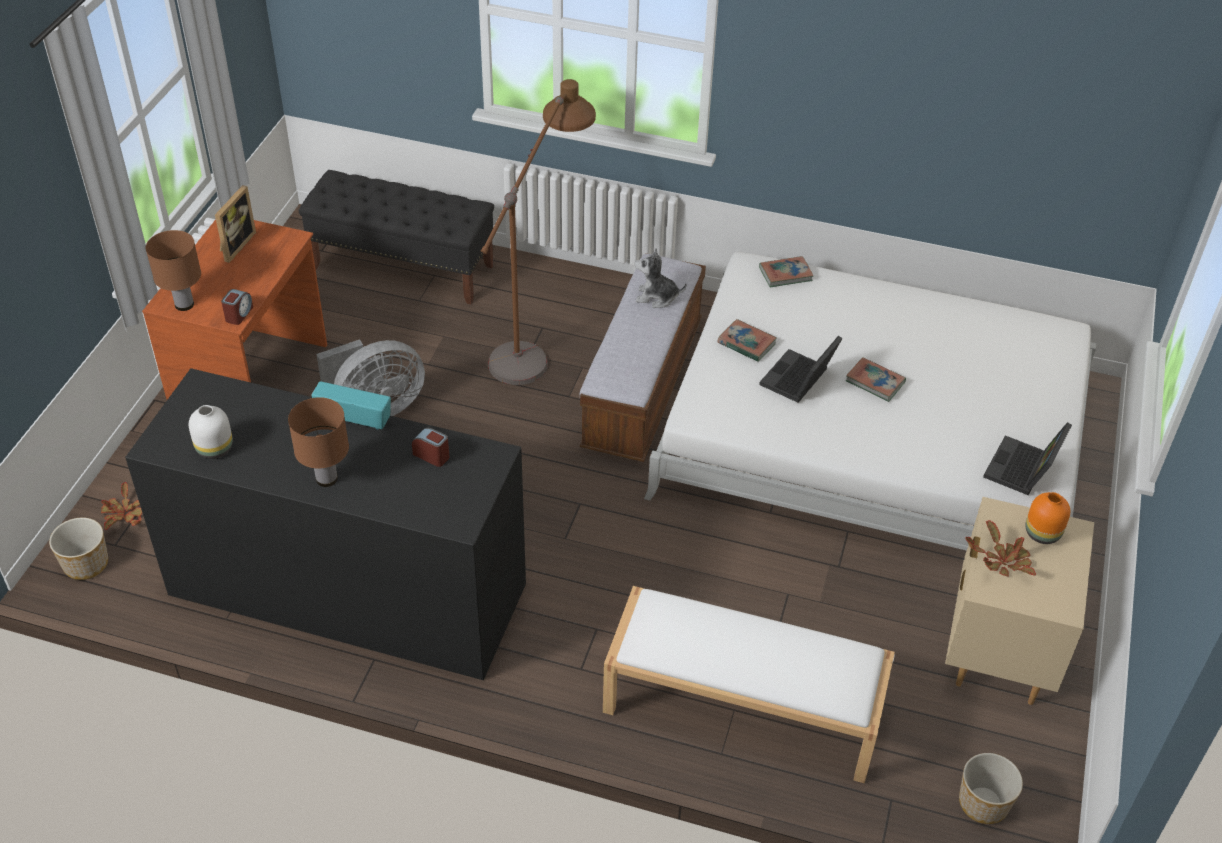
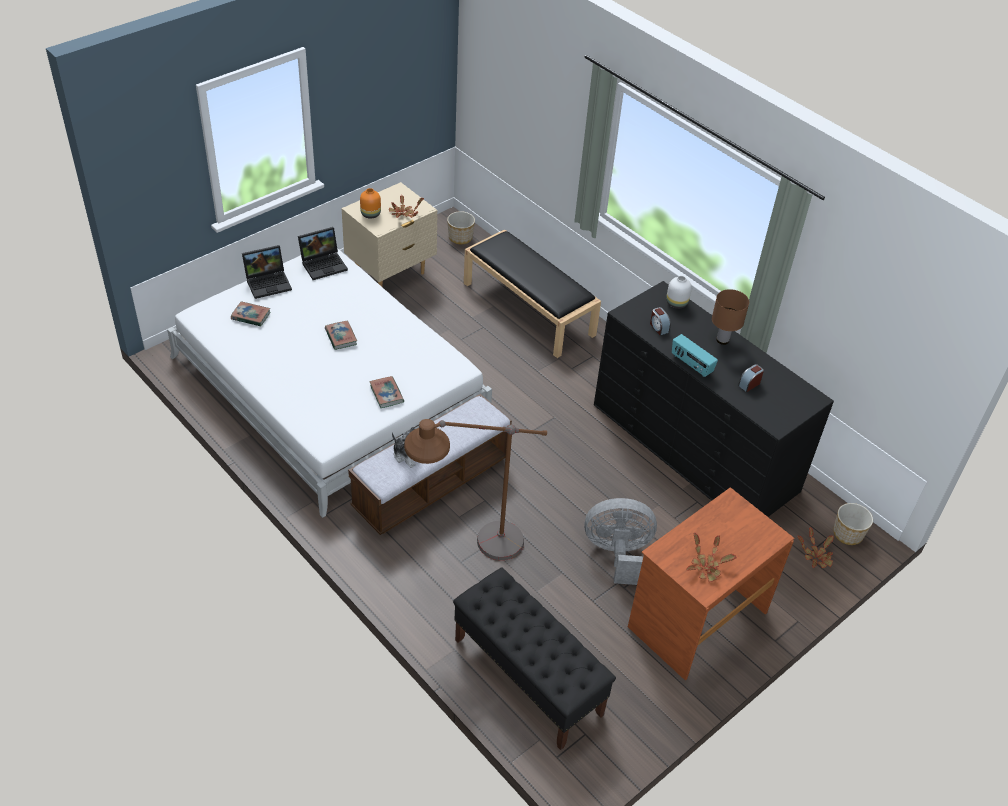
camera: 150 degrees left, 0 degrees up
brown table lamp [146,230,201,311] -> none
white vase [189,405,233,459] -> white vase moved to [666,276,692,309]
picture frame [215,185,256,263] -> potted plant [686,533,737,582]
alarm clock [221,289,253,325] -> alarm clock moved to [738,364,764,392]
white bench [603,586,895,783] -> black bench [464,229,601,358]
book [759,256,814,287] -> book moved to [231,301,270,326]
laptop [759,336,843,403] -> laptop moved to [242,245,292,299]

